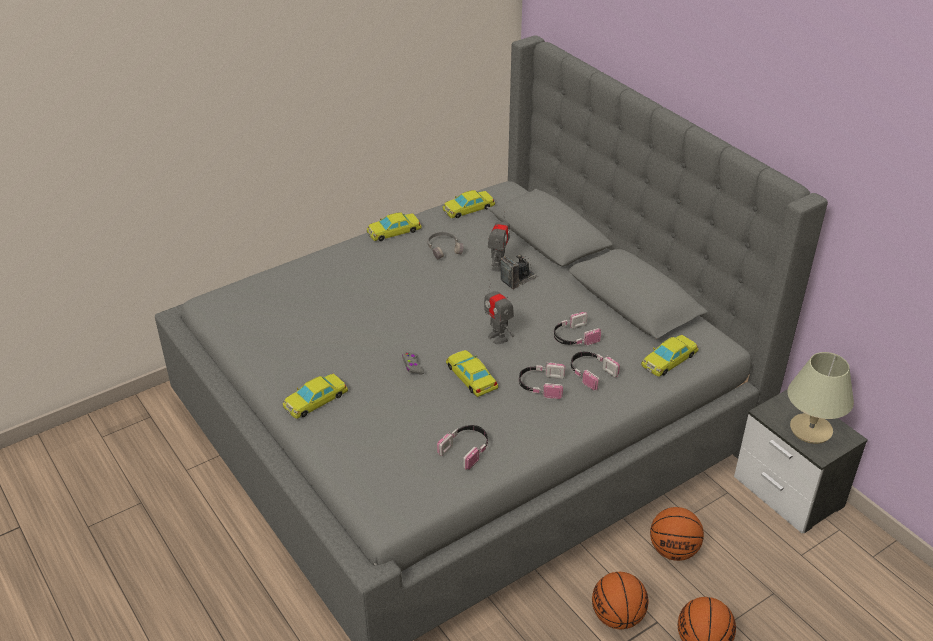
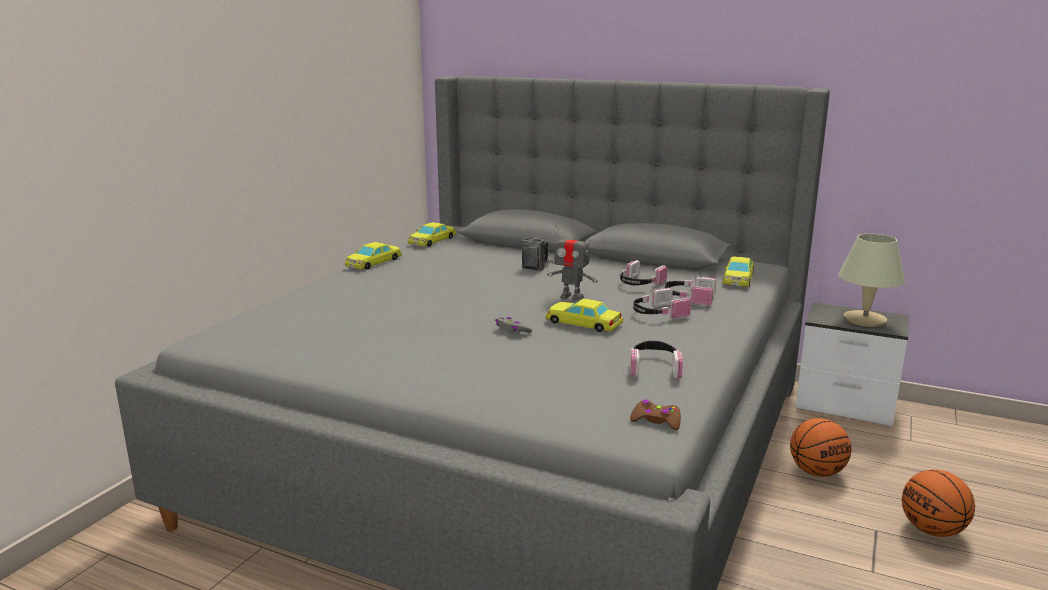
camera: 30 degrees left, 20 degrees down
yellow toy car [283,374,348,419] -> none
grey headphones [427,232,464,259] -> none
toy robot [488,211,510,272] -> none
basketball [592,572,648,629] -> none
none -> brown game controller [630,399,681,430]

